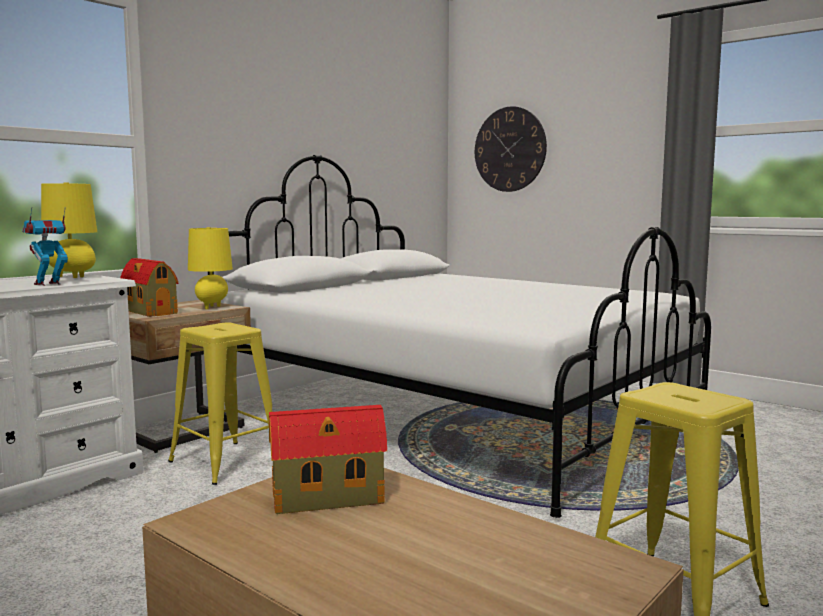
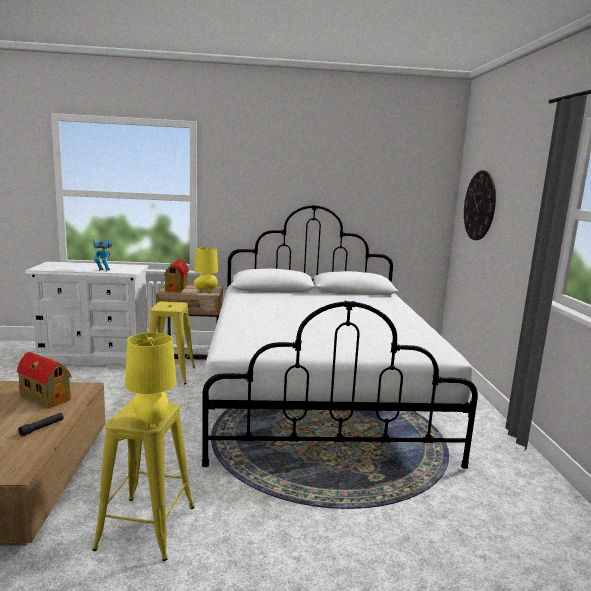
camera: 45 degrees right, 5 degrees up
yellow table lamp [41,183,97,278] -> yellow table lamp moved to [125,333,176,428]
none -> black flashlight [18,413,64,436]

